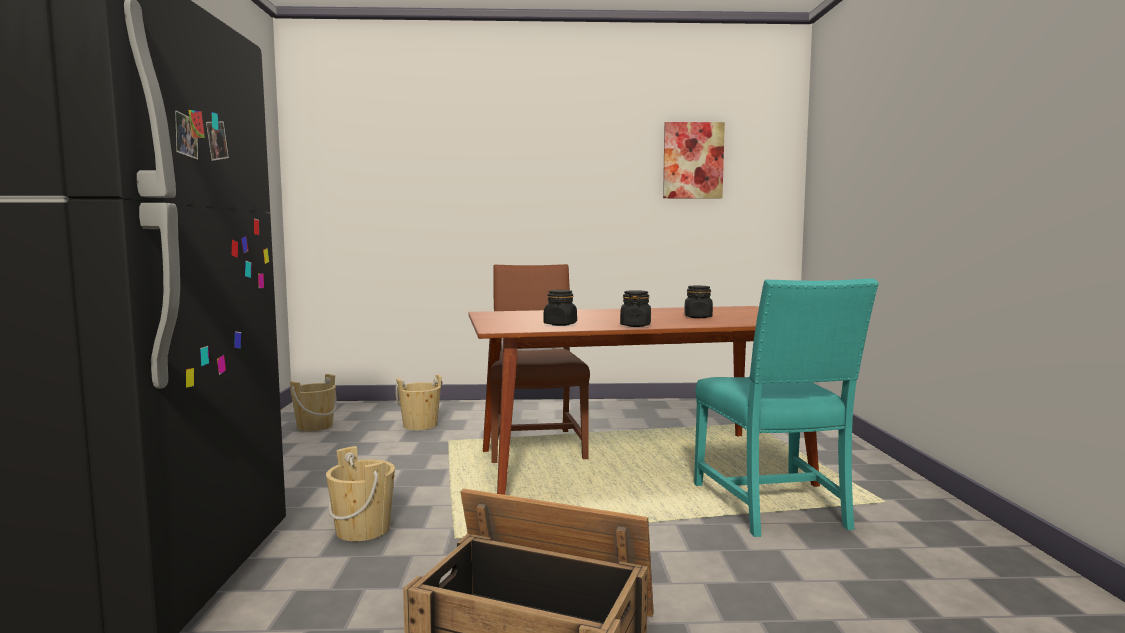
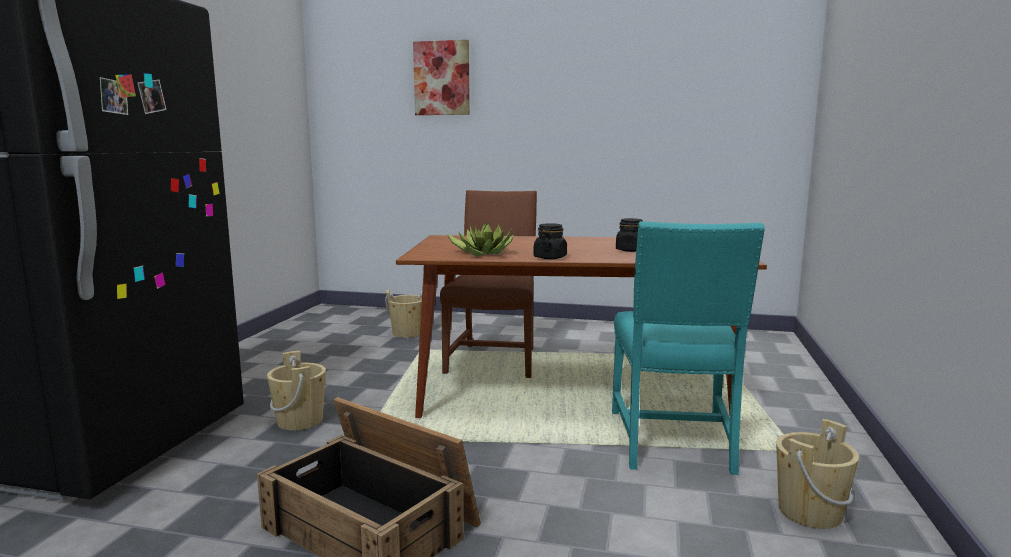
camera: 15 degrees right, 5 degrees up
beige bucket [290,374,337,431] -> beige bucket moved to [776,419,859,529]
black jar [543,290,577,326] -> potted plant [447,222,514,256]
picture [663,122,725,198] -> picture moved to [413,40,470,115]

